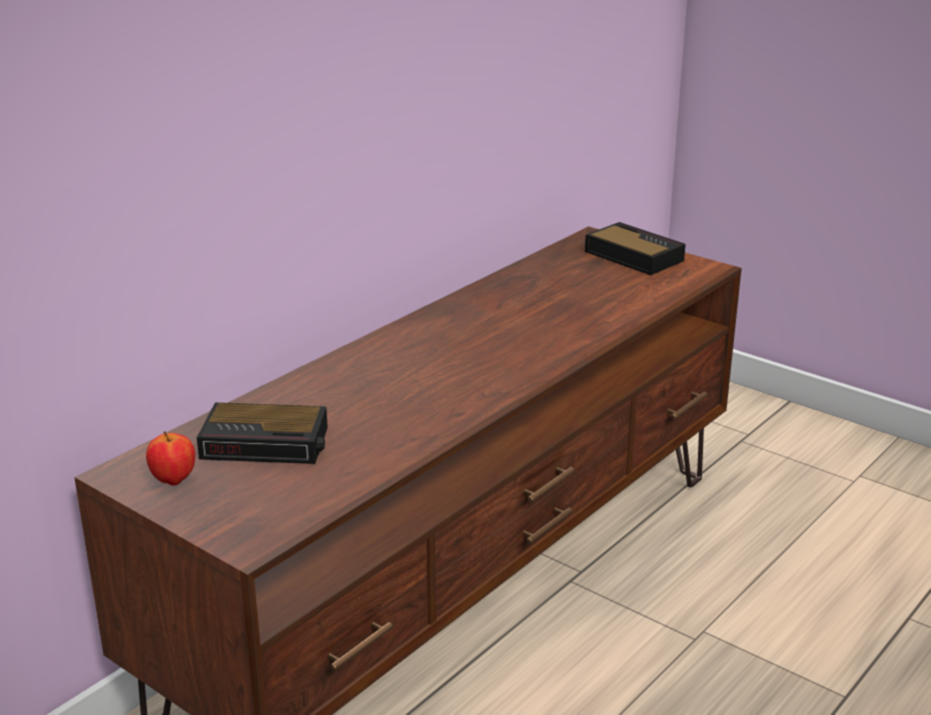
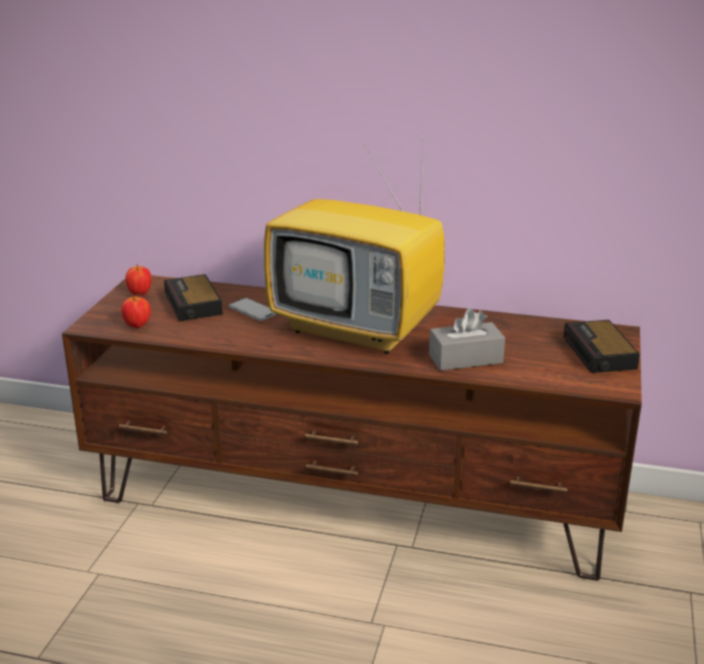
camera: 65 degrees right, 0 degrees up
alarm clock [585,222,686,275] -> alarm clock turned 150 degrees clockwise [564,320,640,373]
none -> apple [121,295,151,328]
none -> phone [229,298,277,321]
none -> television [264,122,444,354]
none -> grey tissue box [429,308,505,371]

